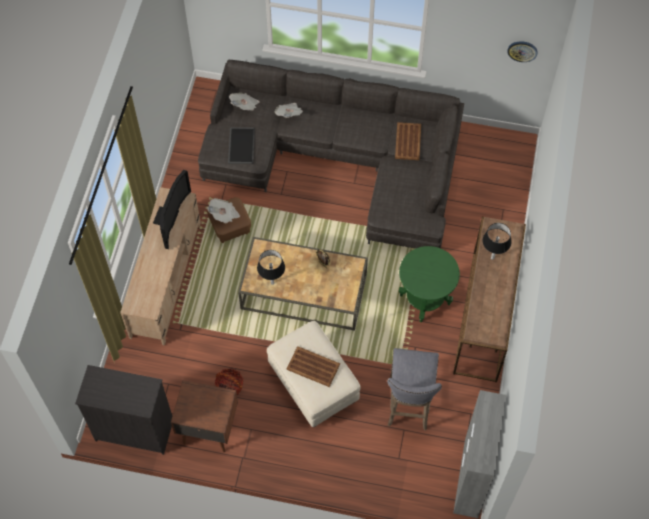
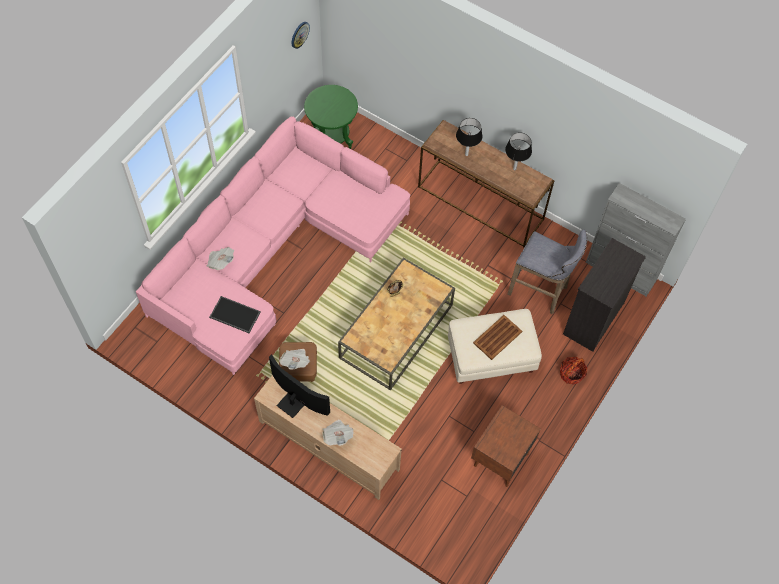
camera: 70 degrees left, 0 degrees up
black dresser [75,365,172,455] -> black dresser moved to [563,238,646,352]
grey sofa [198,60,464,249] -> pink sofa [136,117,410,375]
basket [215,368,244,395] -> basket moved to [560,357,587,385]
newspaper [229,93,259,111] -> newspaper moved to [322,420,354,446]
black table lamp [257,250,285,285] -> black table lamp moved to [505,132,532,171]
brown tray [395,122,421,160] -> none
green side table [399,246,460,322] -> green side table moved to [304,85,358,149]

